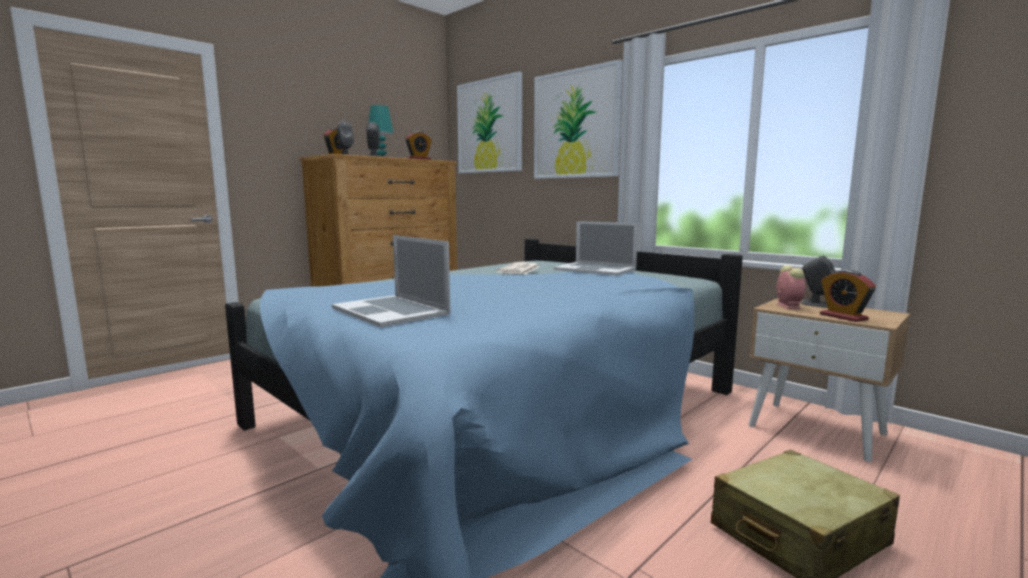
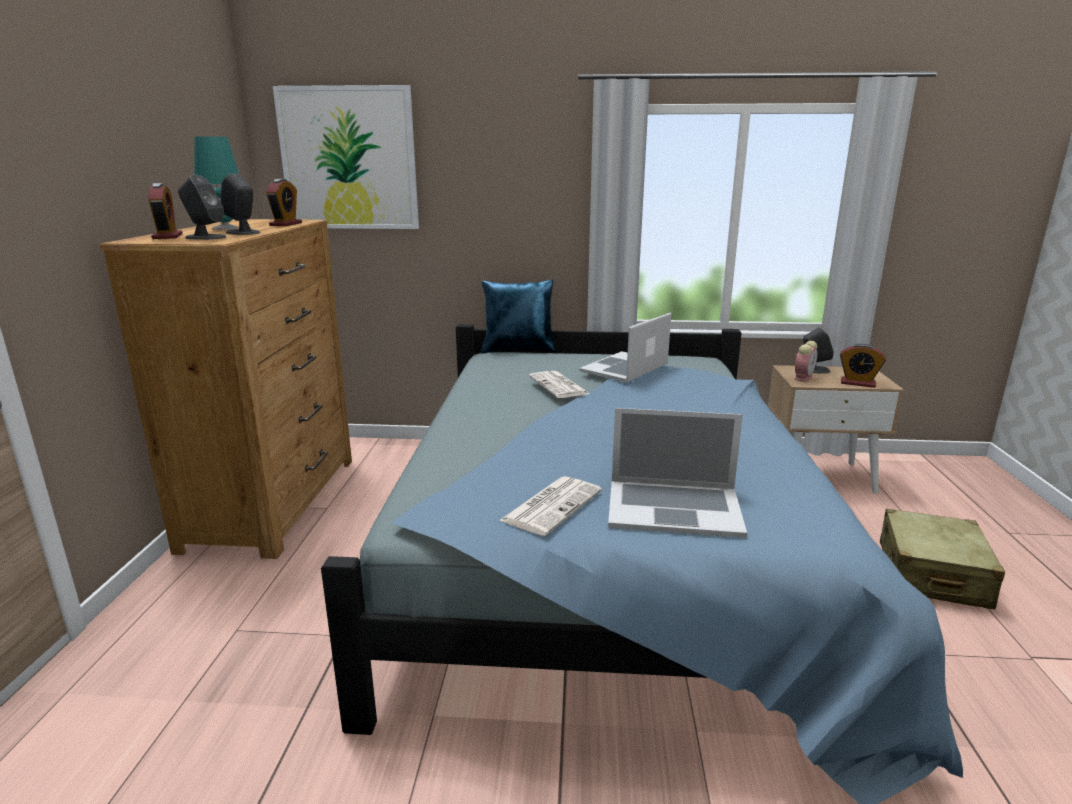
camera: 40 degrees left, 10 degrees up
picture [534,59,623,179] -> none
laptop [554,221,638,276] -> laptop turned 135 degrees clockwise [579,313,671,382]
alarm clock [776,265,805,309] -> alarm clock turned 75 degrees clockwise [794,341,817,382]
none -> blue pillow [481,280,556,354]
none -> newspaper [499,476,602,536]

